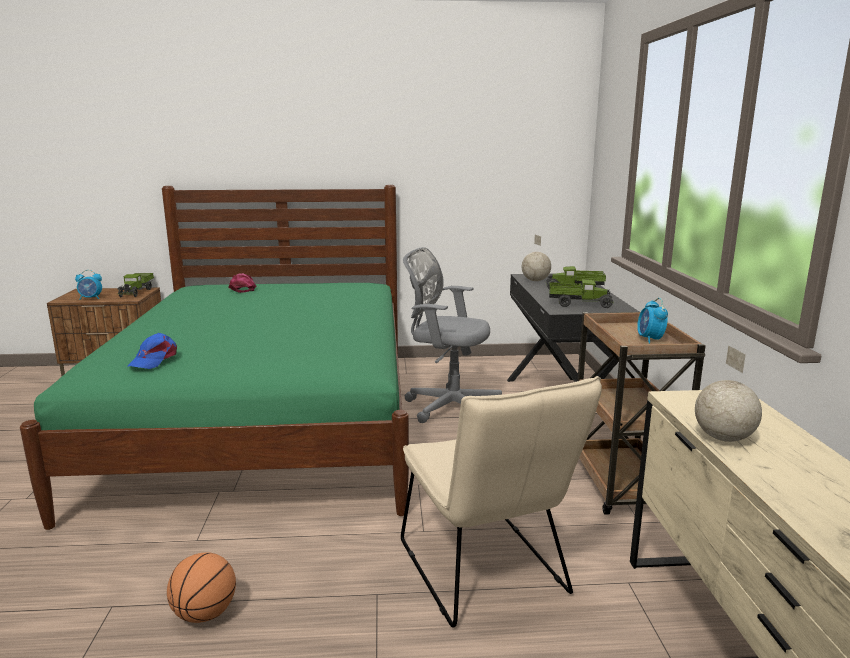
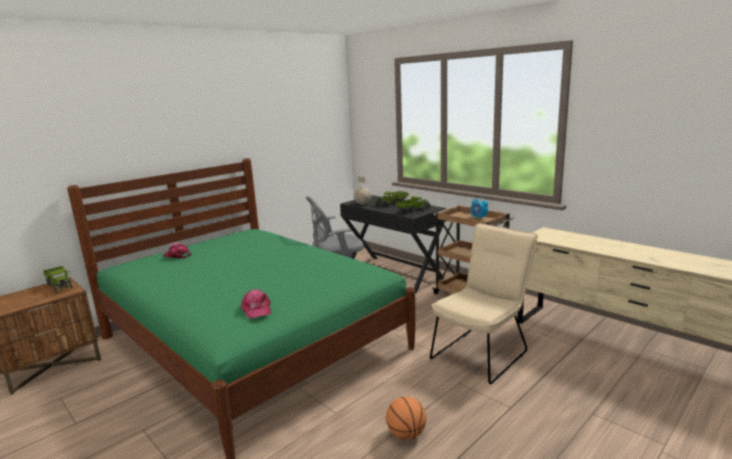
camera: 40 degrees left, 0 degrees up
alarm clock [75,270,102,300] -> none
blue cap [127,333,177,369] -> pink cap [241,289,271,318]
beige chair [401,376,602,628] -> beige chair turned 75 degrees counterclockwise [430,223,538,384]
globe [695,345,762,442] -> none

